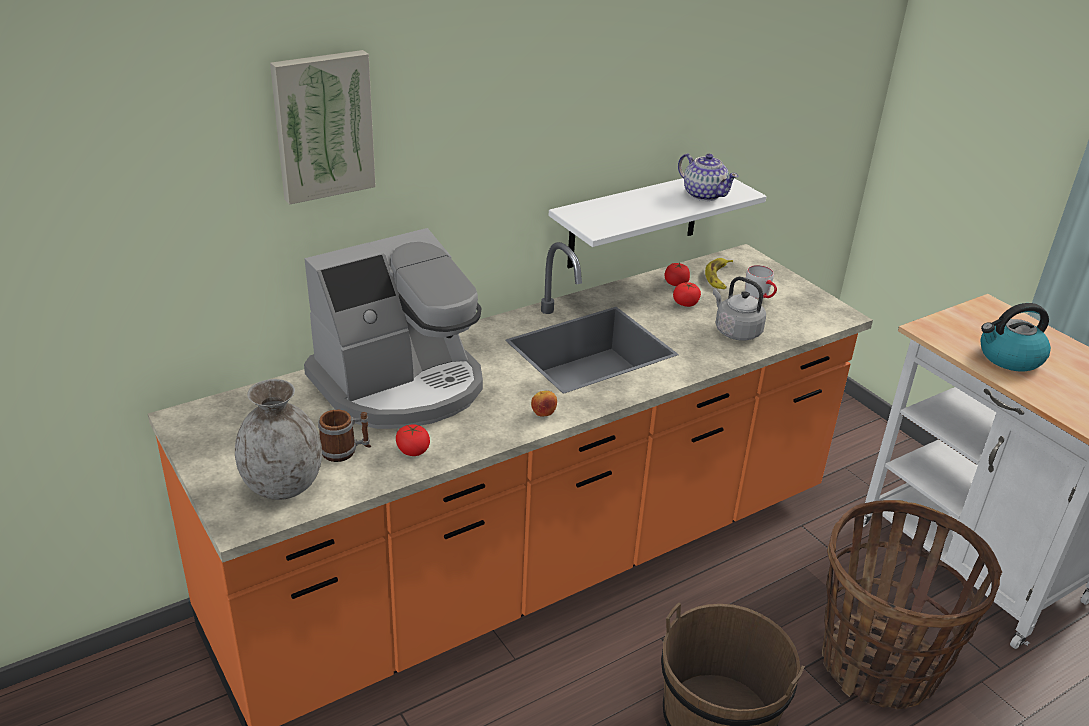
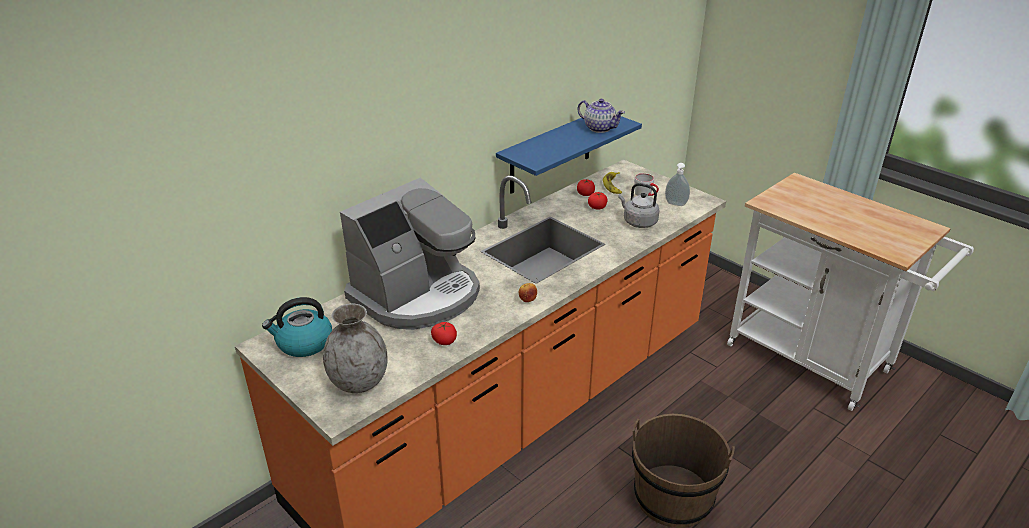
camera: 10 degrees left, 0 degrees up
picture [270,50,376,205] -> none
mug [318,410,371,462] -> none
white shelf [549,178,767,268] -> blue shelf [496,116,642,194]
basket [822,500,1002,709] -> none
kettle [981,303,1051,371] -> kettle moved to [262,297,332,357]
none -> soap dispenser [665,163,690,206]

